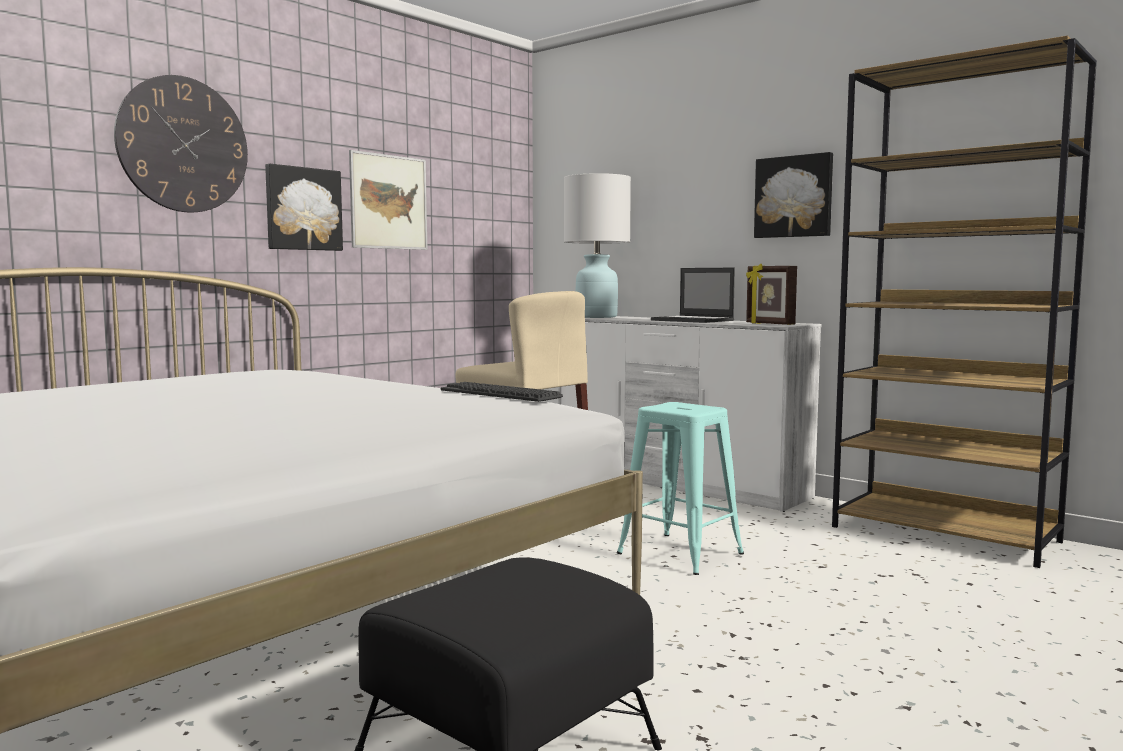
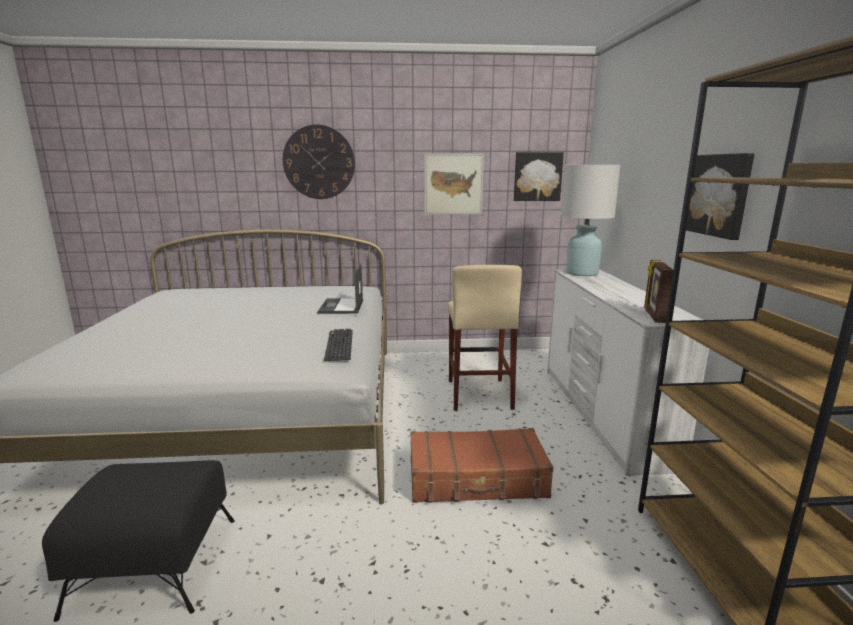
camera: 45 degrees right, 10 degrees up
picture [265,164,343,251] -> picture moved to [514,152,564,201]
turquoise stool [617,402,744,575] -> brown suitcase [410,428,554,503]
laptop [651,268,735,323] -> laptop moved to [318,263,363,314]

